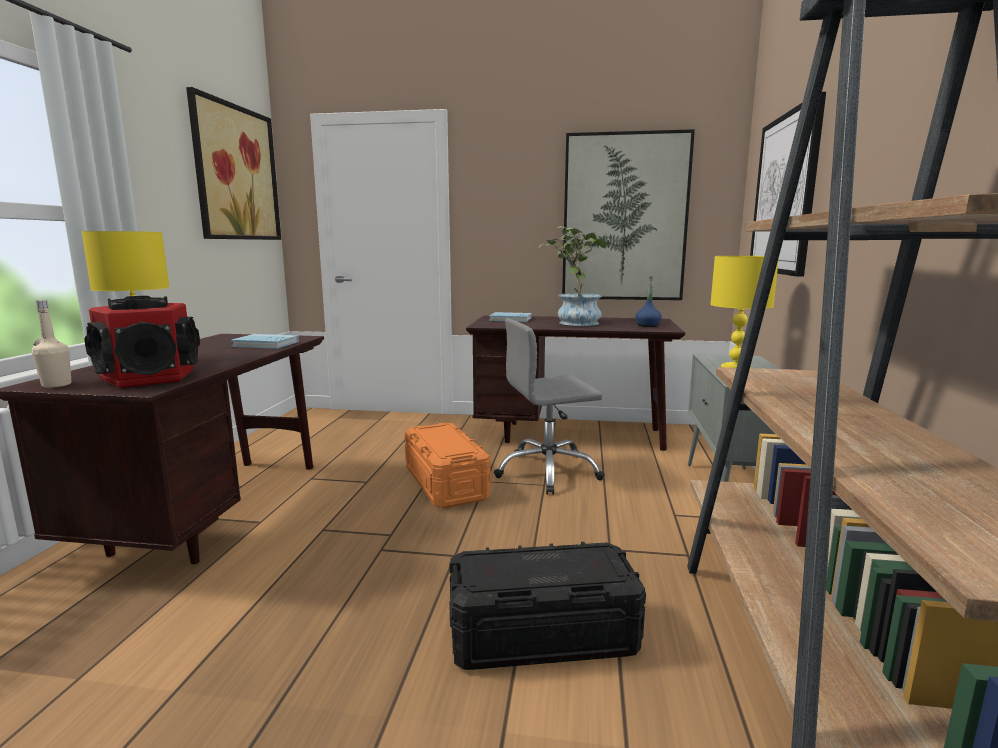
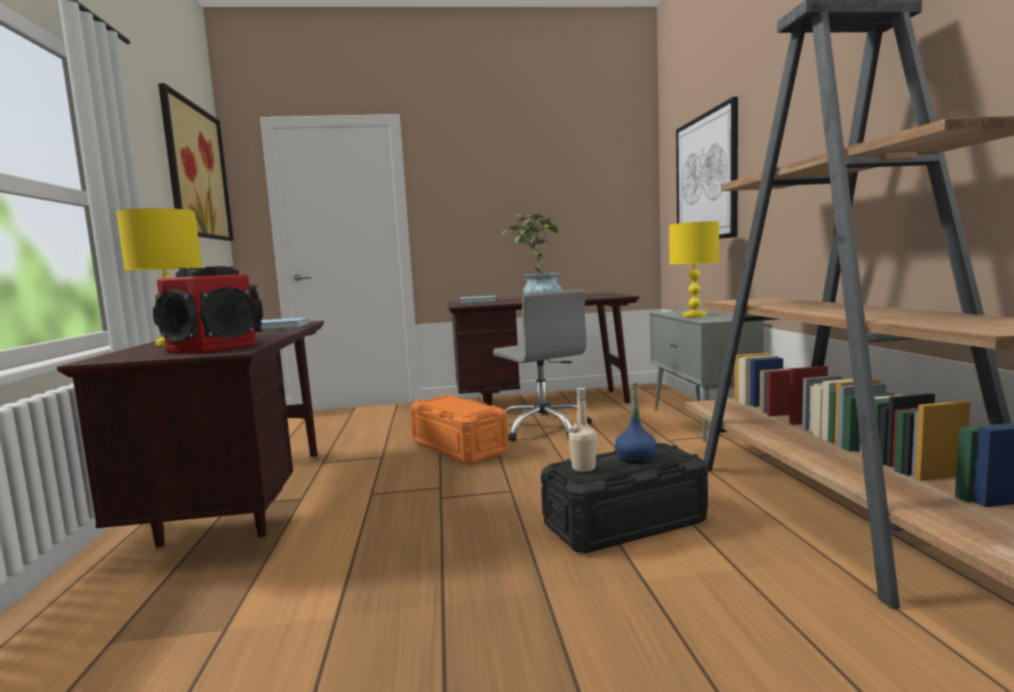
camera: 15 degrees left, 5 degrees down
beige bottle [32,300,72,388] -> beige bottle moved to [568,388,597,472]
grey office chair [494,319,605,495] -> grey office chair turned 90 degrees counterclockwise [493,289,592,441]
picture [562,129,695,300] -> none
blue bottle [635,276,662,327] -> blue bottle moved to [615,382,657,464]

